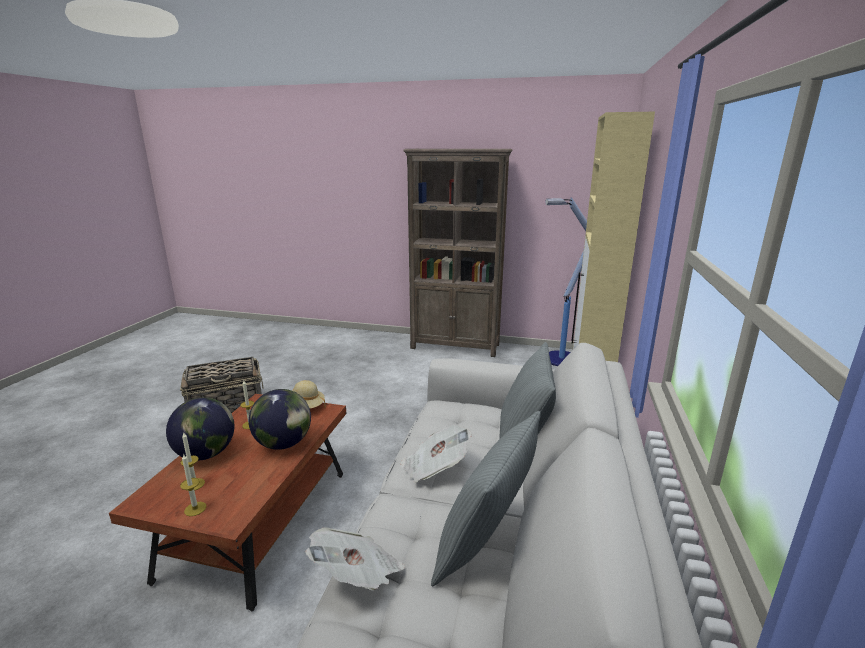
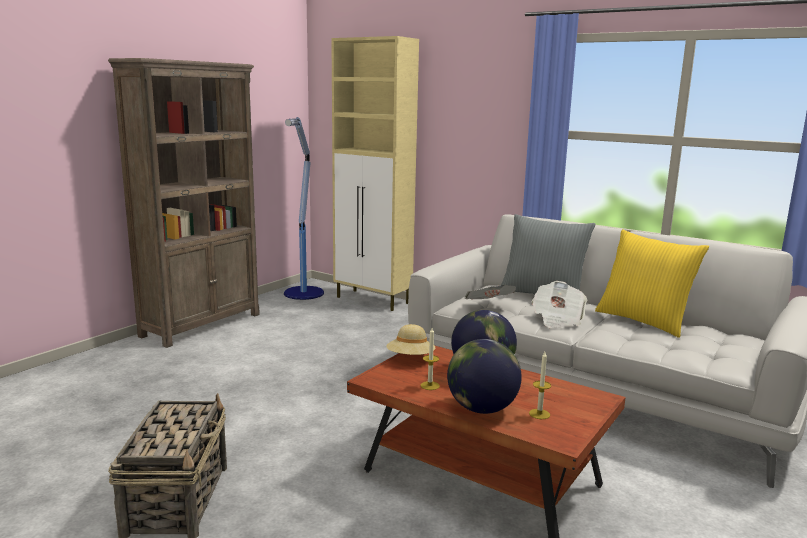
camera: 70 degrees left, 5 degrees down
candle [180,453,206,516] -> none
newspaper [305,527,405,590] -> newspaper moved to [465,285,516,299]
grey pillow [431,411,541,587] -> yellow pillow [595,230,709,338]

